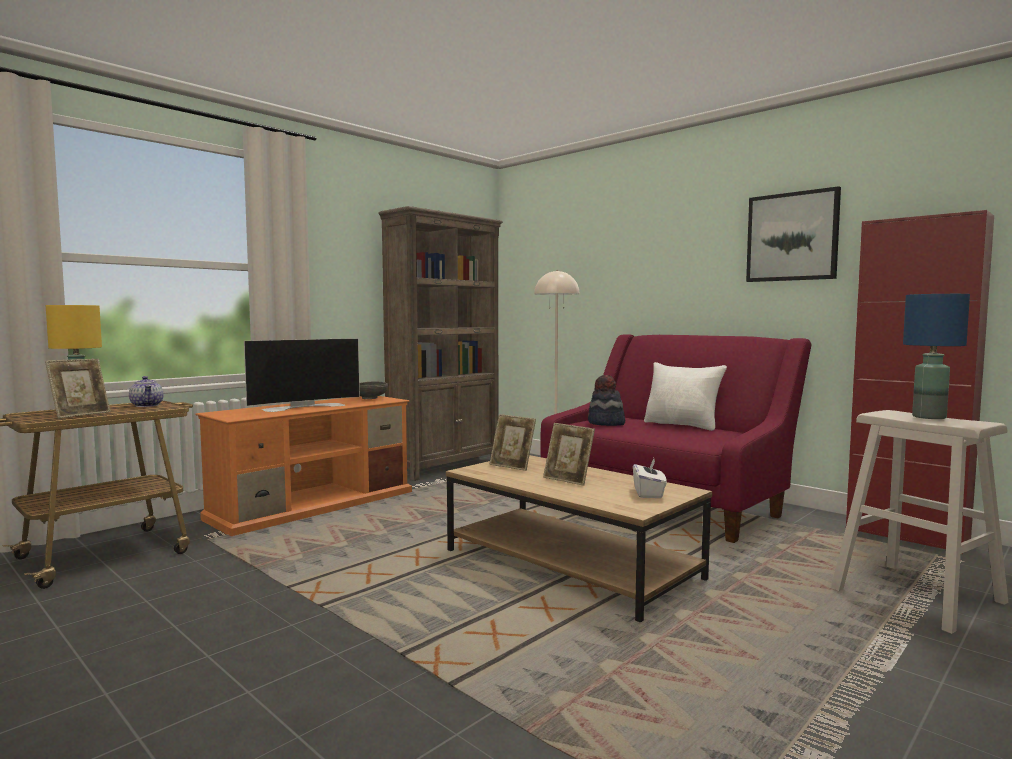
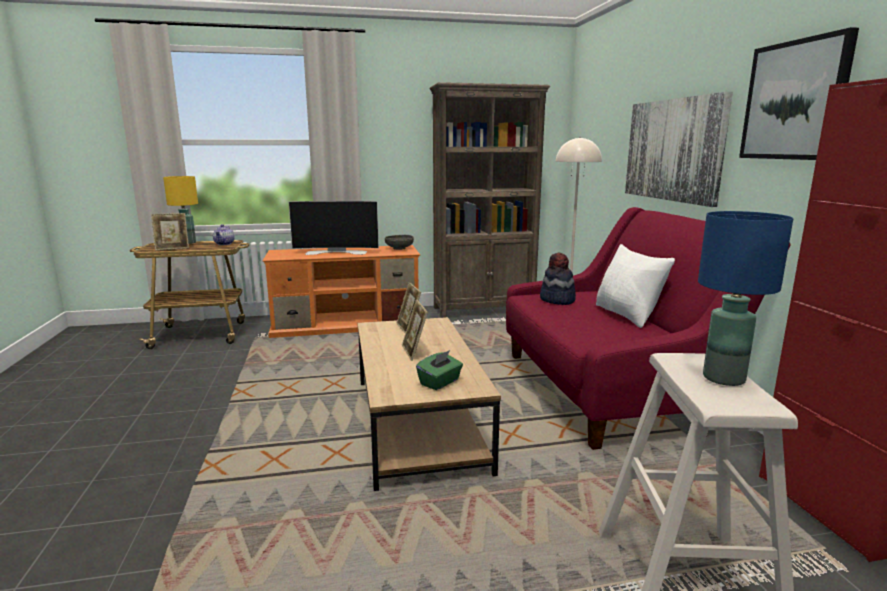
camera: 35 degrees right, 10 degrees up
white tissue box [633,458,667,498] -> green tissue box [416,350,463,390]
none -> picture [625,92,733,207]

